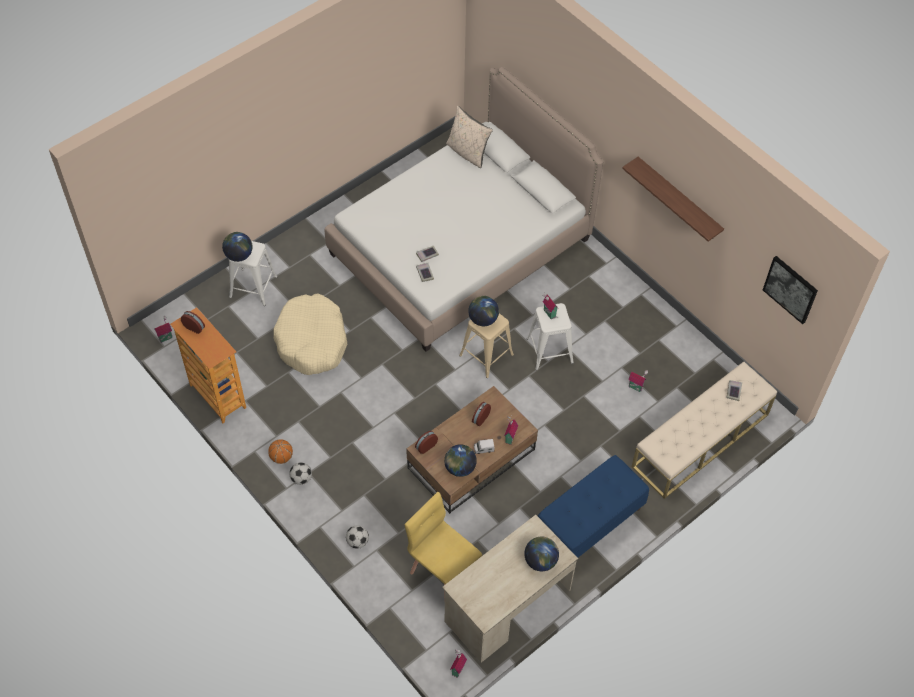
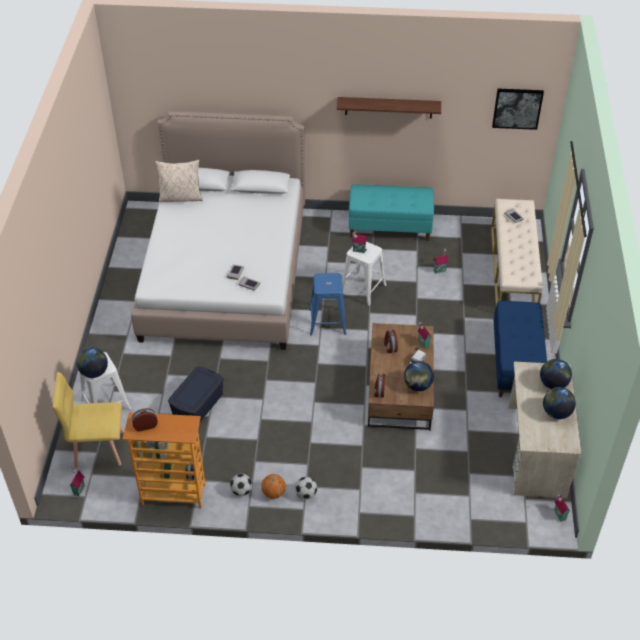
camera: 45 degrees left, 10 degrees down
beige dog bed [273,294,347,375] -> blue storage box [168,367,224,422]
football [346,525,369,549] -> football moved to [230,474,252,496]
yellow chair [405,492,482,602] -> yellow chair moved to [52,372,124,468]
beige stool [459,313,514,378] -> blue stool [309,273,346,336]
globe [468,296,499,326] -> globe moved to [543,387,576,419]
none -> turquoise bench [349,184,434,241]

